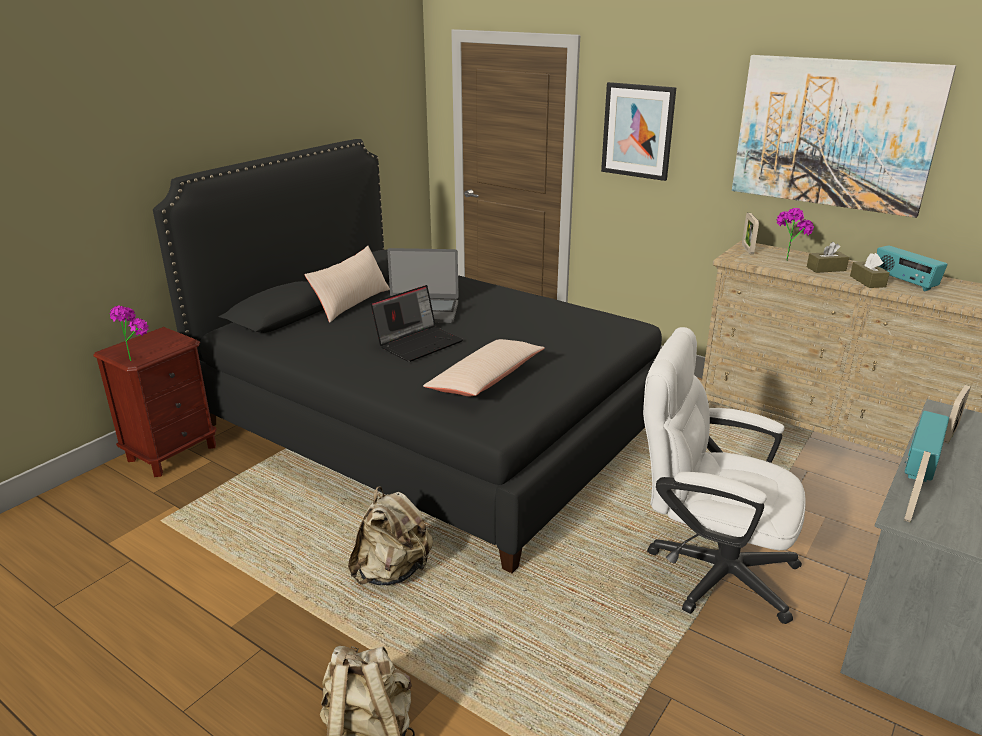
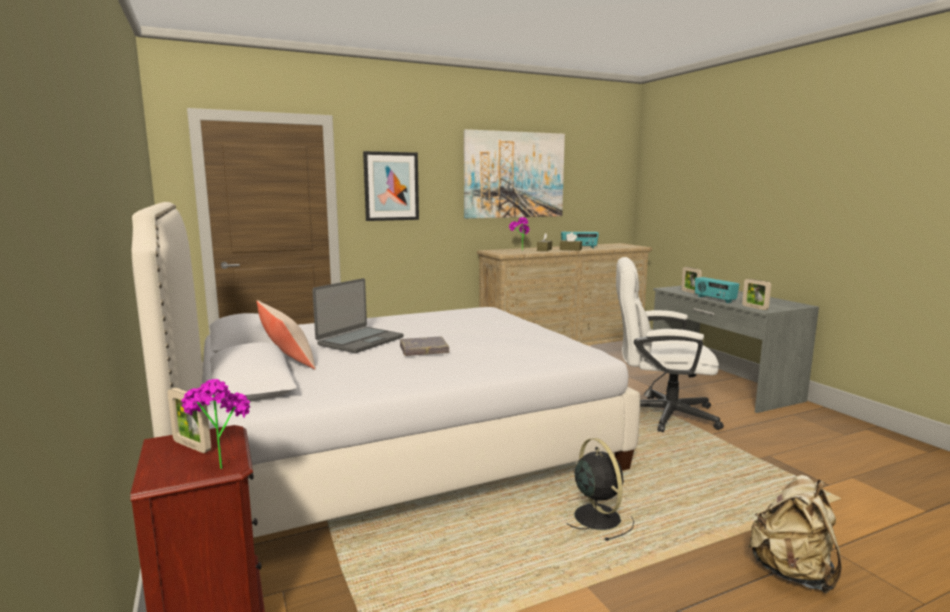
camera: 60 degrees left, 15 degrees down
black bed [153,139,662,573] -> white bed [132,202,640,538]
beige backpack [348,487,433,586] -> black fan [566,438,634,541]
laptop [371,285,463,362] -> grey book [400,336,449,356]
beige pillow [423,339,545,396] -> none
white office chair [643,327,806,624] -> white office chair turned 45 degrees clockwise [616,257,724,432]
picture frame [742,213,759,254] -> picture frame moved to [168,388,211,453]

